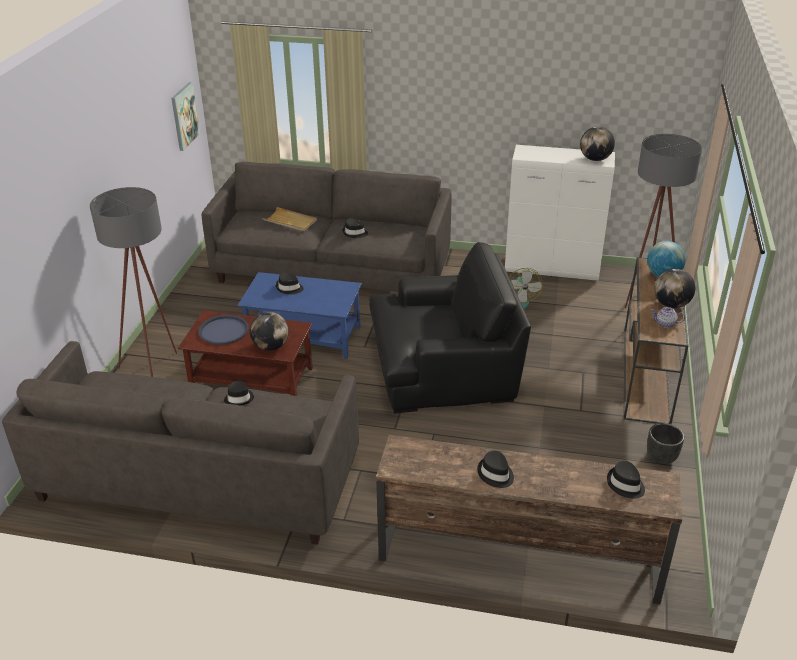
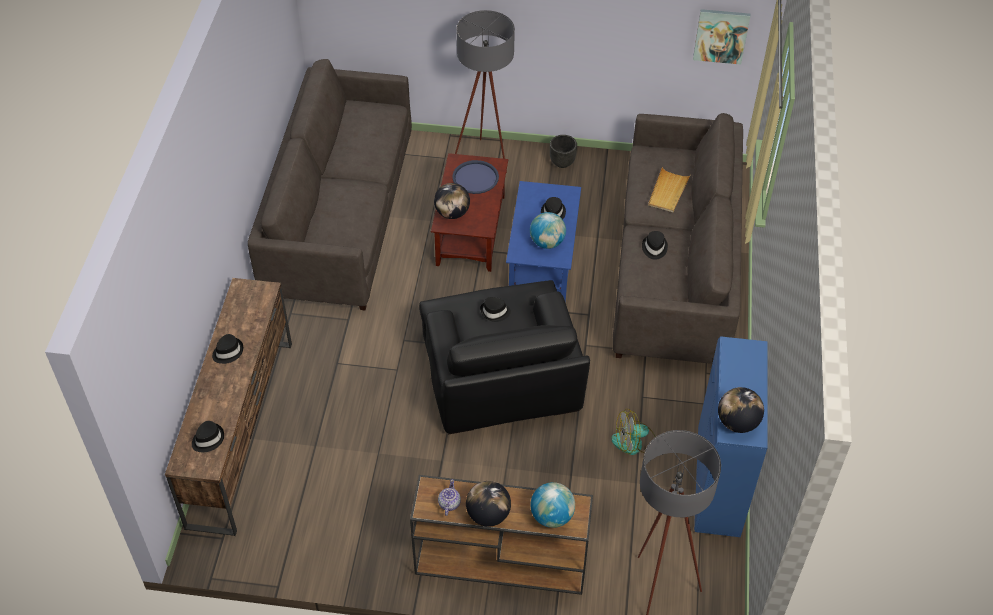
camera: 85 degrees right, 15 degrees up
black hat [224,381,254,405] -> black hat moved to [480,297,511,322]
white cabinet [505,145,615,281] -> blue cabinet [694,336,768,537]
black planter [647,423,684,465] -> black planter moved to [550,135,577,168]
none -> globe [530,212,566,249]

